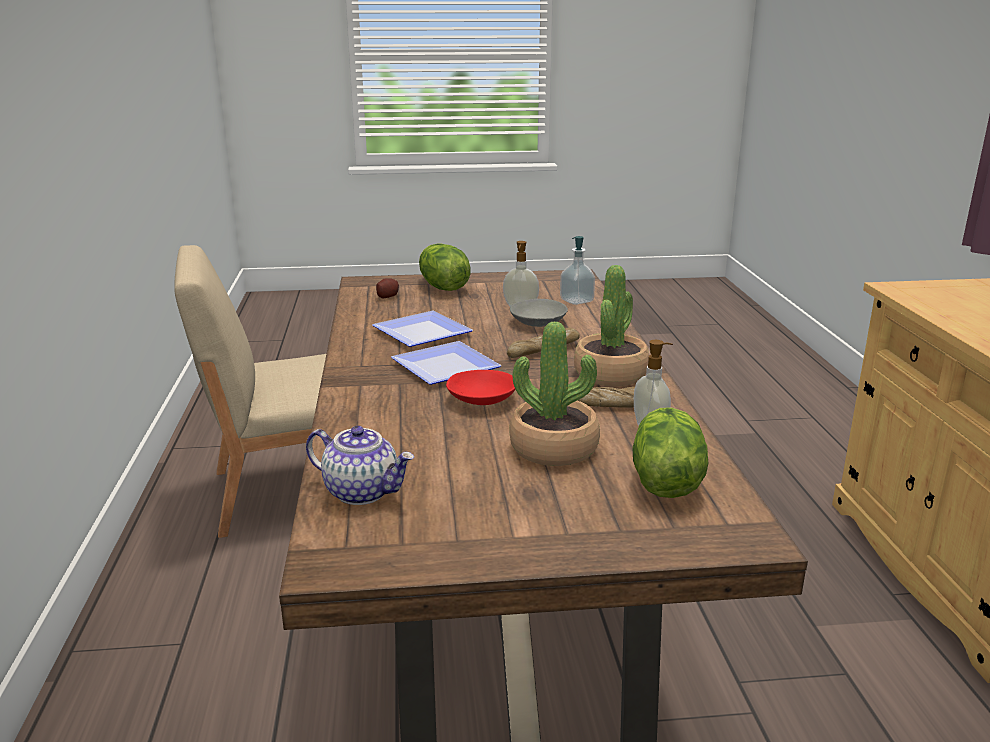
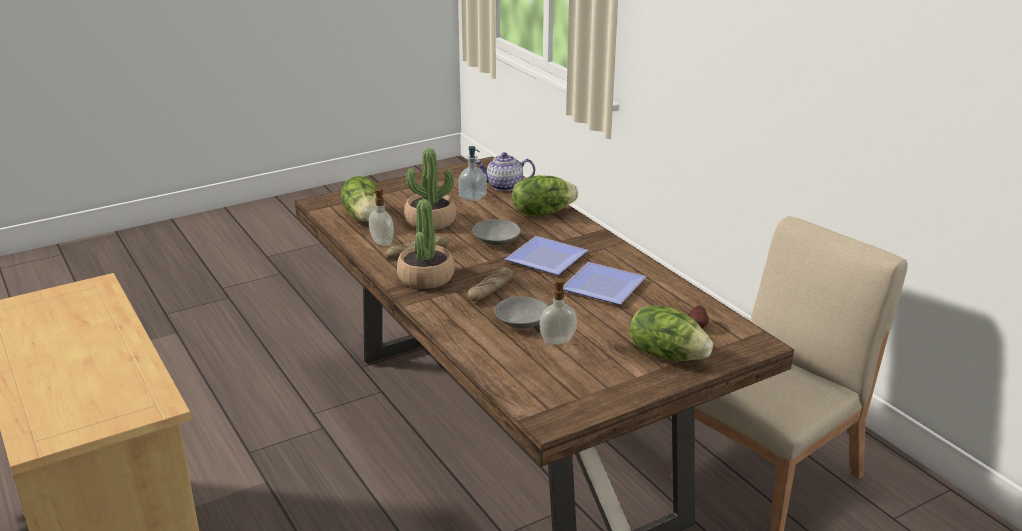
camera: 155 degrees right, 5 degrees up
red bowl [446,370,516,405] -> grey bowl [473,219,521,245]
soap dispenser [560,236,595,305] -> soap dispenser moved to [459,146,487,201]
none -> lettuce [512,175,578,216]

